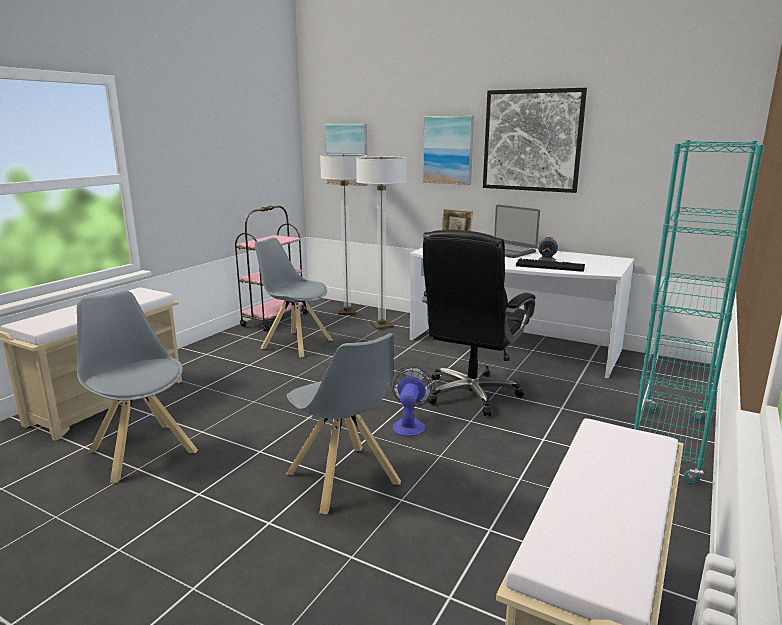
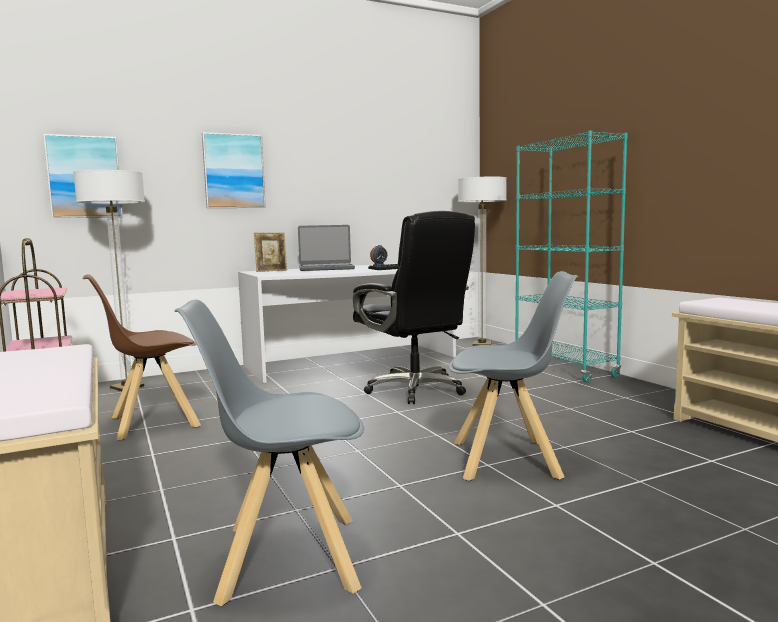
camera: 55 degrees left, 10 degrees down
grey chair [254,238,333,358] -> brown chair [82,274,201,441]
floor lamp [356,156,407,330] -> floor lamp moved to [458,176,507,346]
fan [391,366,435,436] -> none
picture [483,88,587,193] -> none

